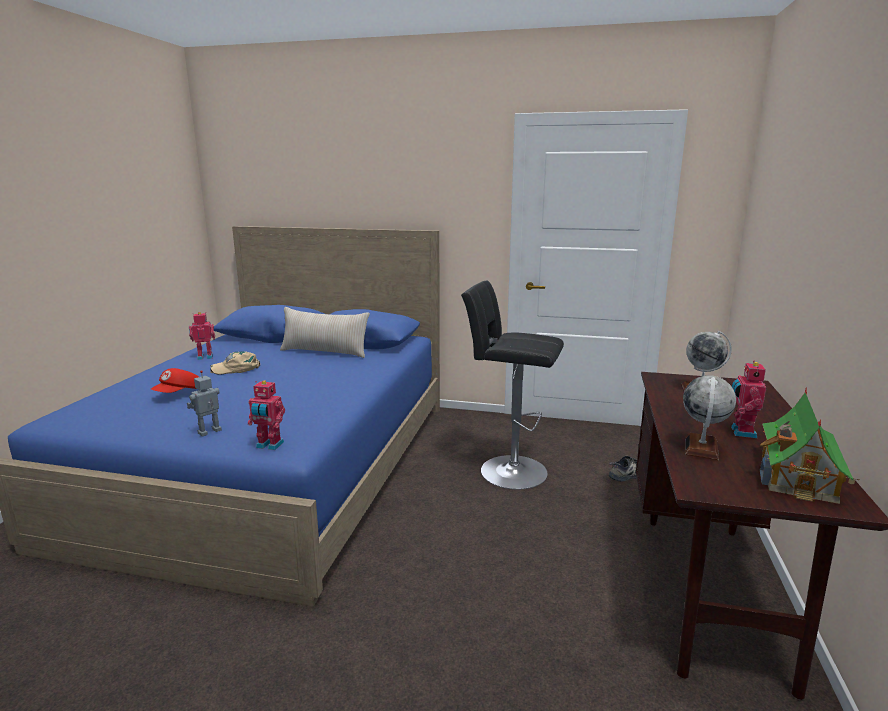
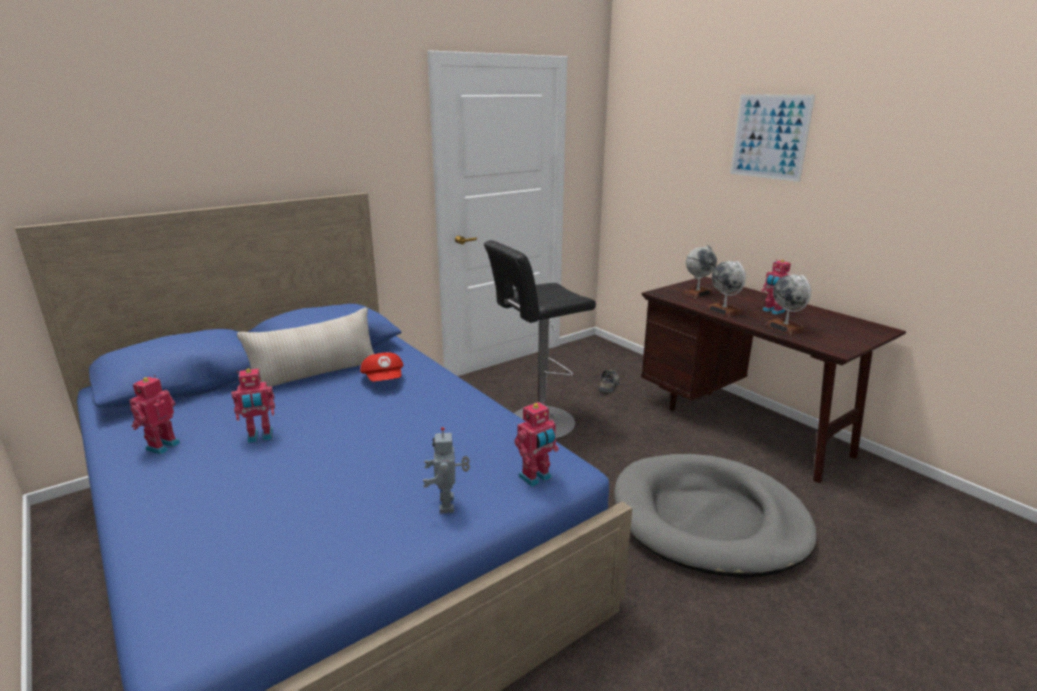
camera: 50 degrees left, 5 degrees up
red cap [151,368,199,393] -> red cap moved to [360,352,404,381]
beige cap [210,351,260,374] -> toy robot [231,368,275,443]
toy house [760,387,860,504] -> none
none -> grey dog bed [614,454,817,578]
none -> globe [706,261,746,317]
none -> picture [730,94,815,182]

